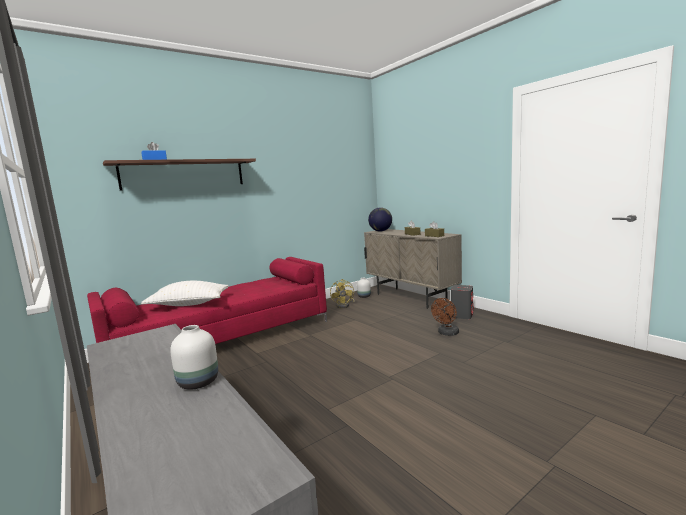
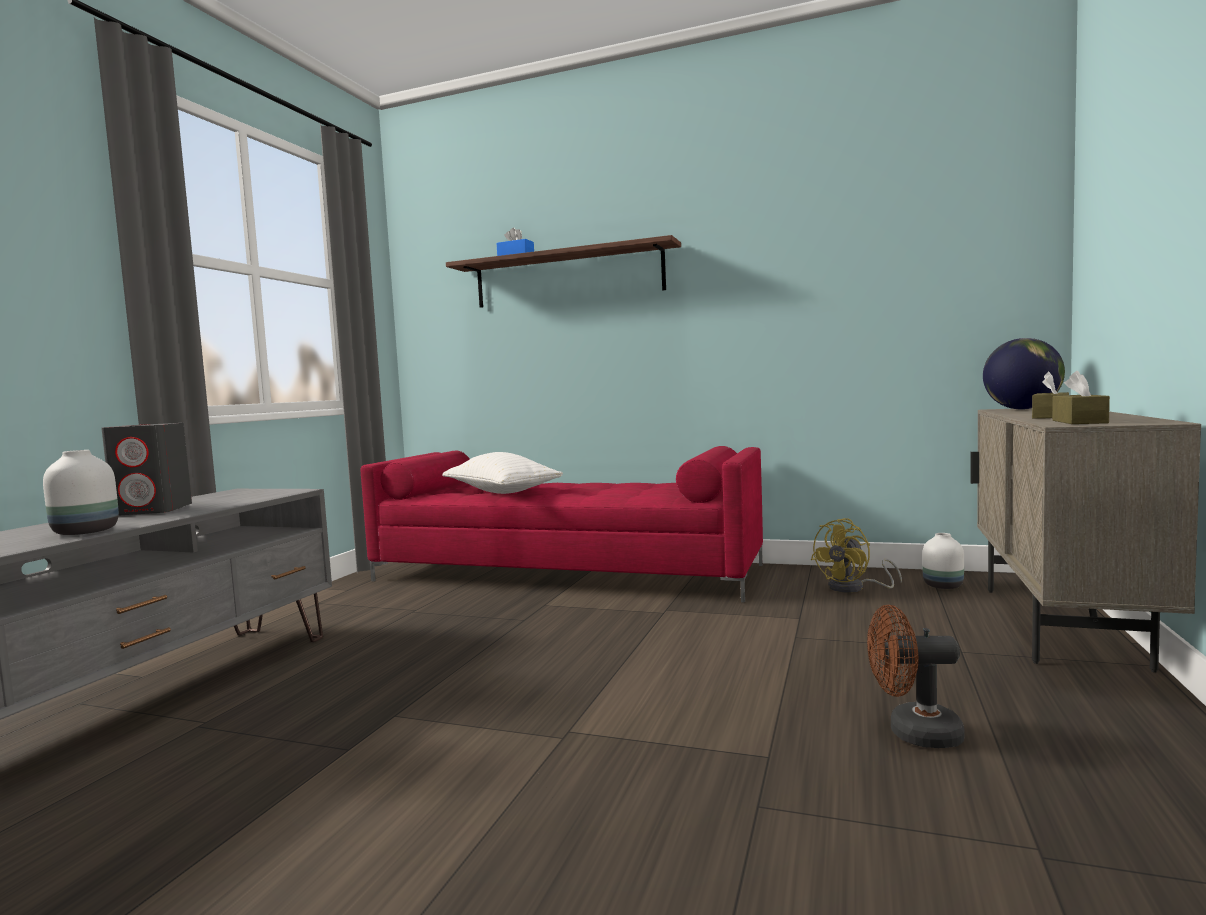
camera: 55 degrees right, 5 degrees down
grey speaker [451,285,473,319] -> grey speaker moved to [101,423,192,515]

